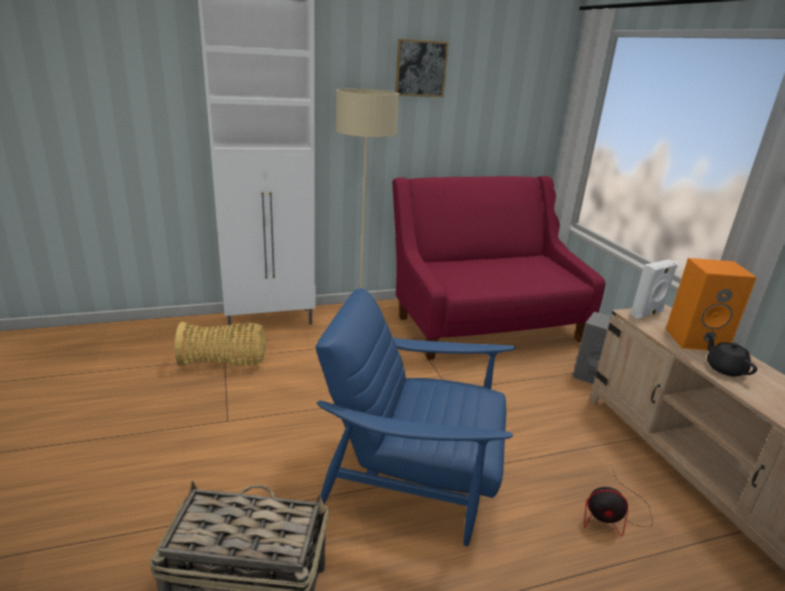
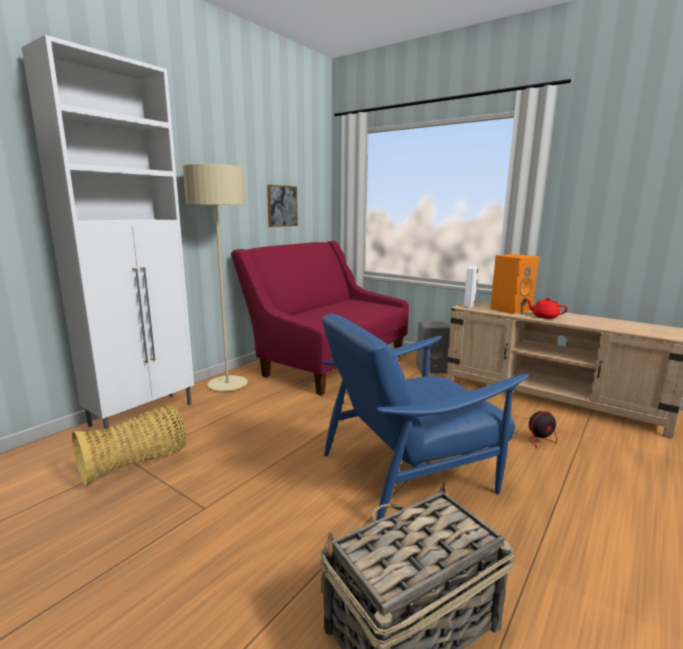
camera: 35 degrees left, 10 degrees down
picture [395,39,449,97] -> picture moved to [267,185,298,227]
black teapot [707,334,757,377] -> red teapot [525,298,568,319]

